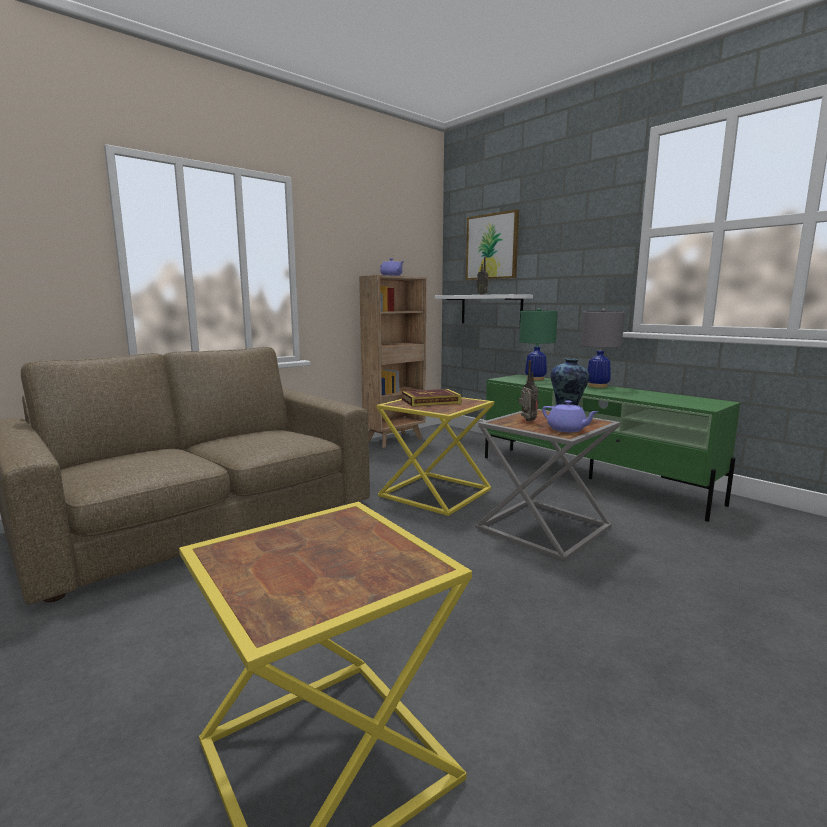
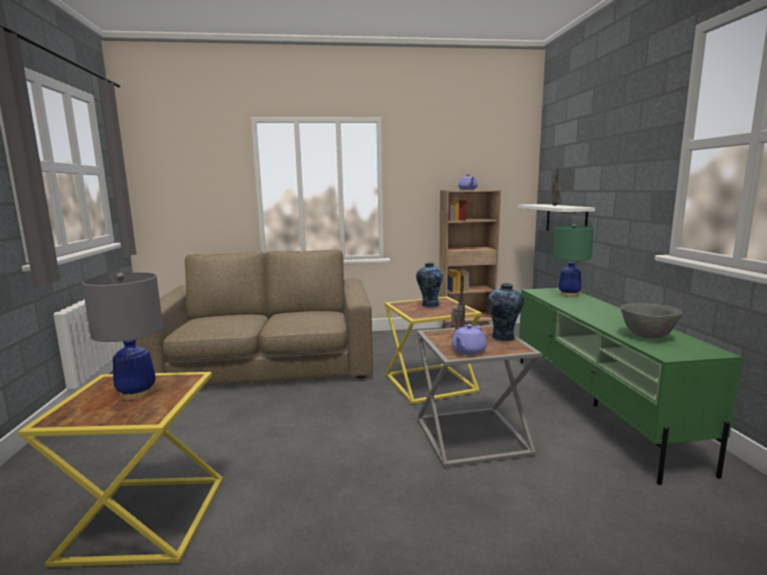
camera: 35 degrees right, 0 degrees up
book [402,389,461,406] -> vase [416,262,443,307]
picture [466,209,519,280] -> none
purple teapot [542,400,598,432] -> purple teapot turned 45 degrees clockwise [451,324,487,354]
grey table lamp [580,308,625,388] -> grey table lamp moved to [82,273,163,400]
none -> grey bowl [621,303,682,339]

